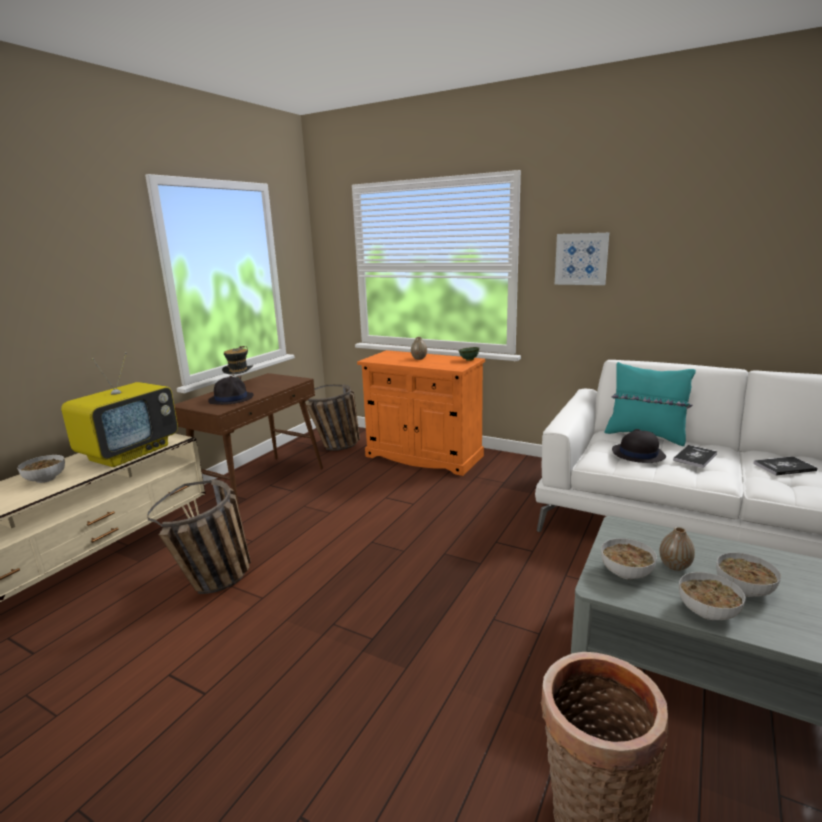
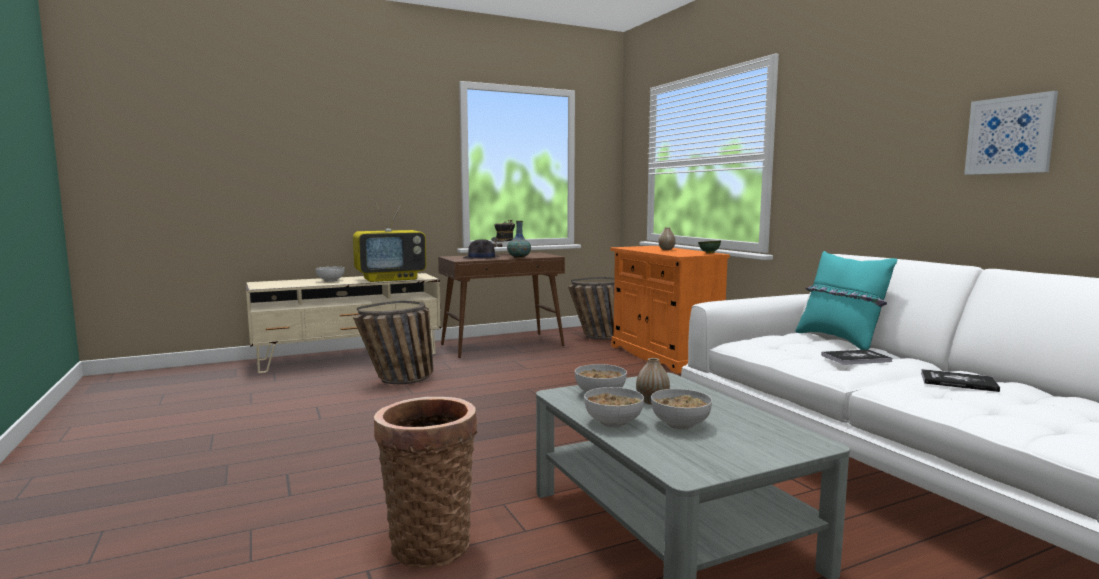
camera: 35 degrees right, 10 degrees down
picture [555,233,609,285] -> picture moved to [964,91,1058,175]
black hat [612,429,666,463] -> none
none -> vase [507,221,531,258]

